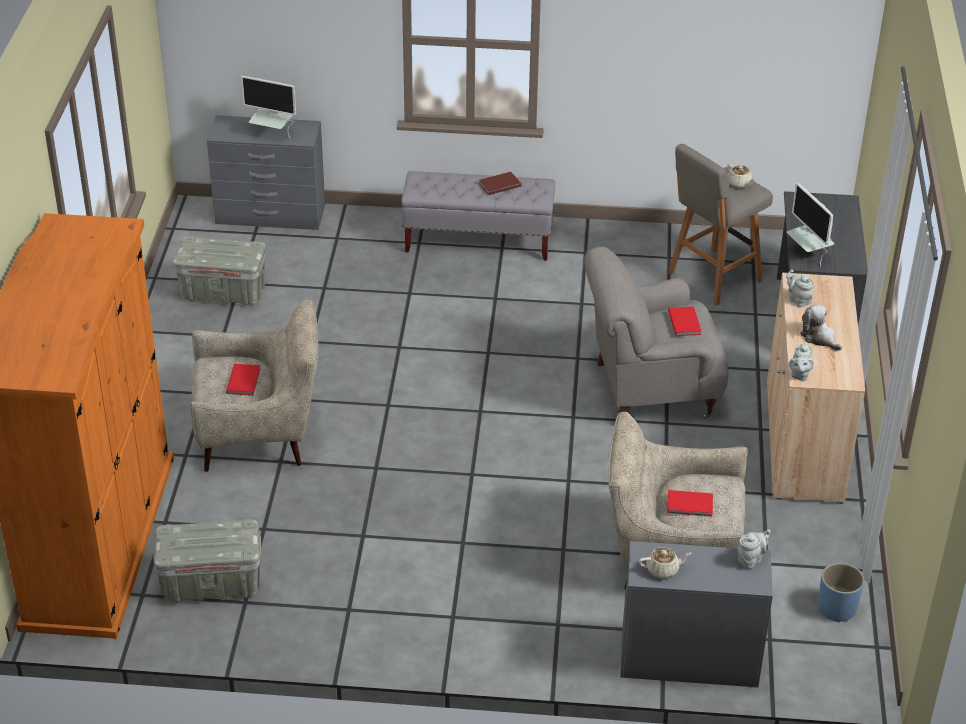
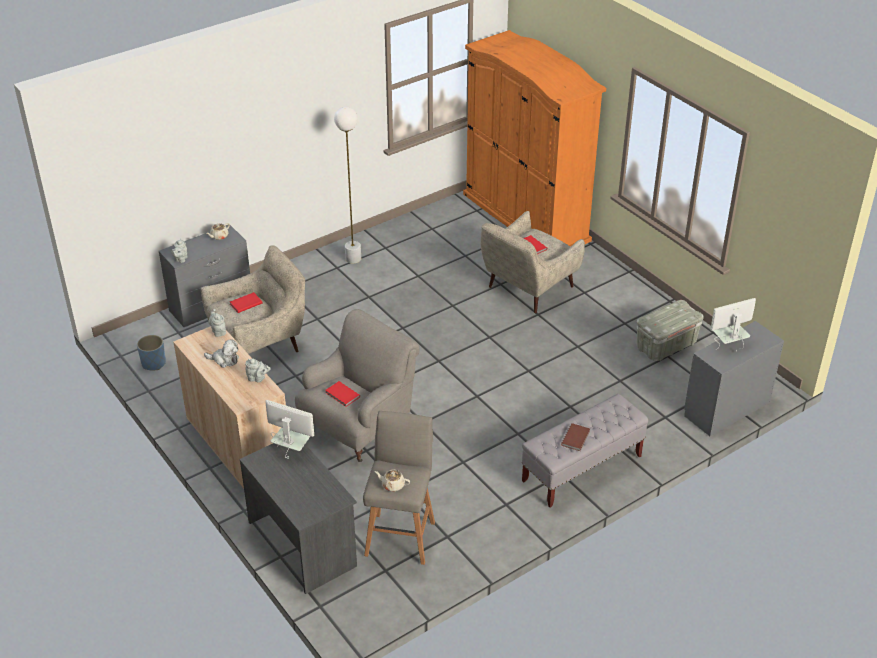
camera: 140 degrees right, 0 degrees up
grey storage box [153,519,261,603] -> none
none -> white floor lamp [334,107,361,264]

